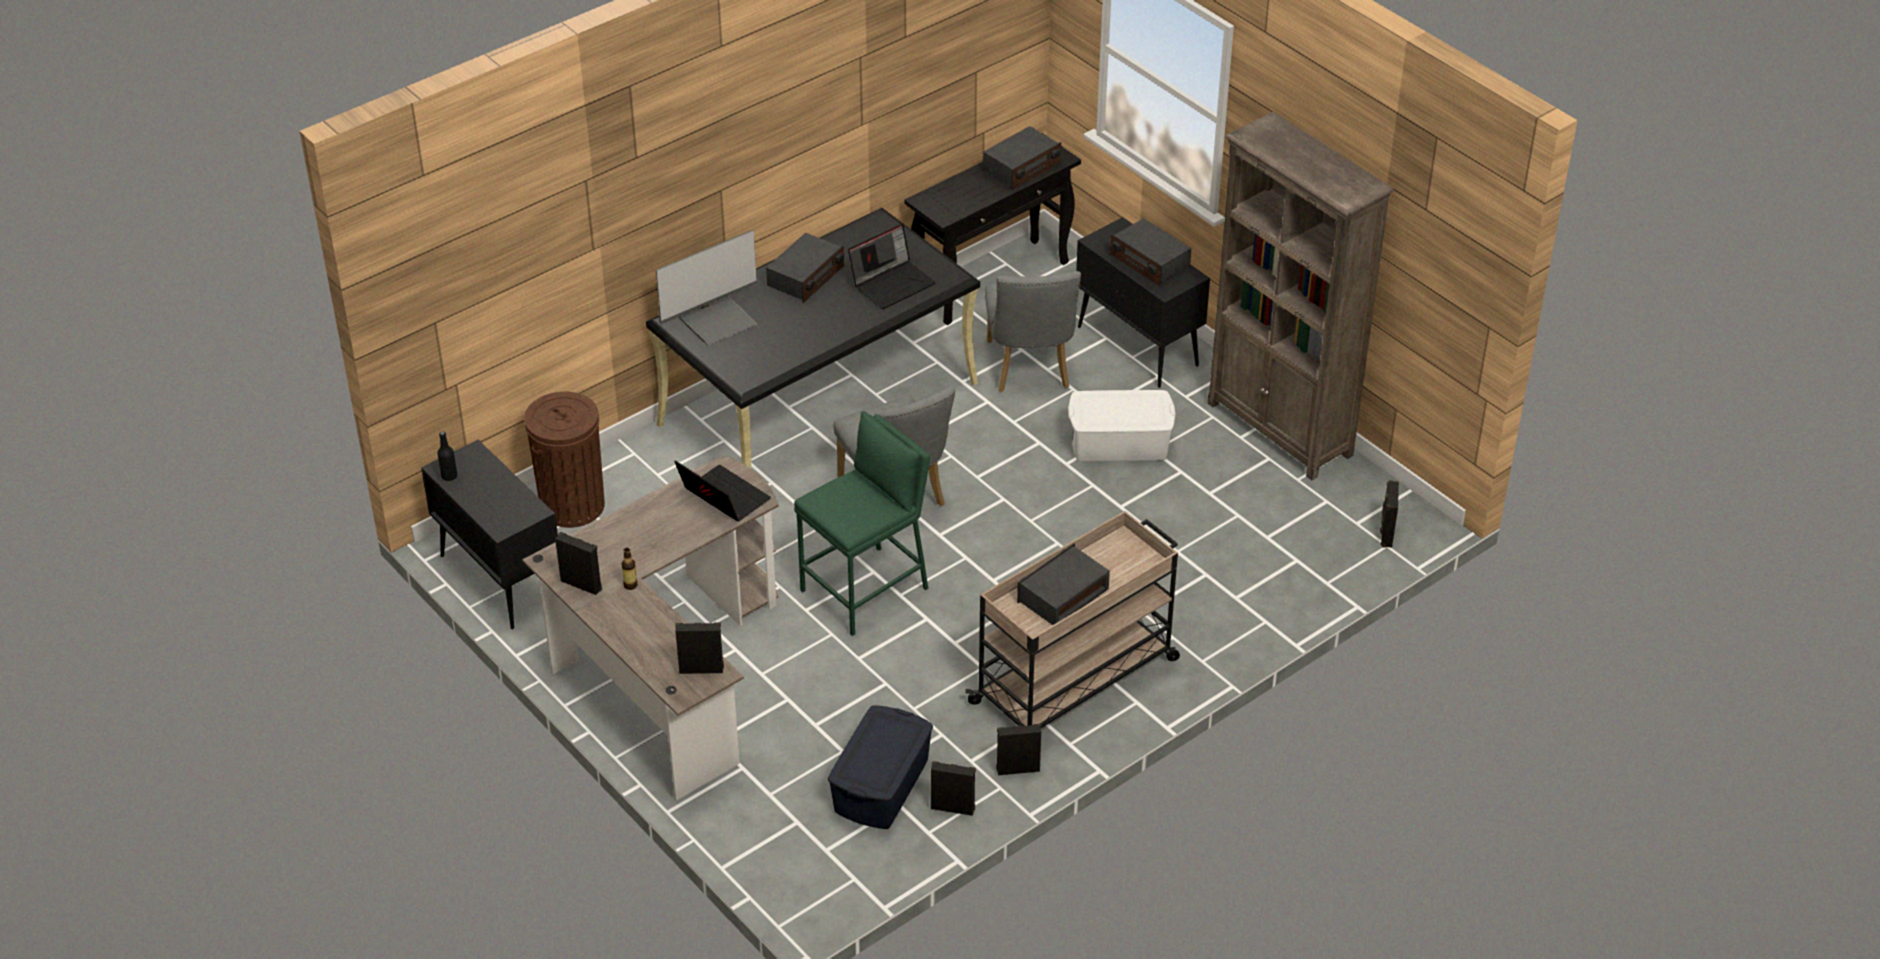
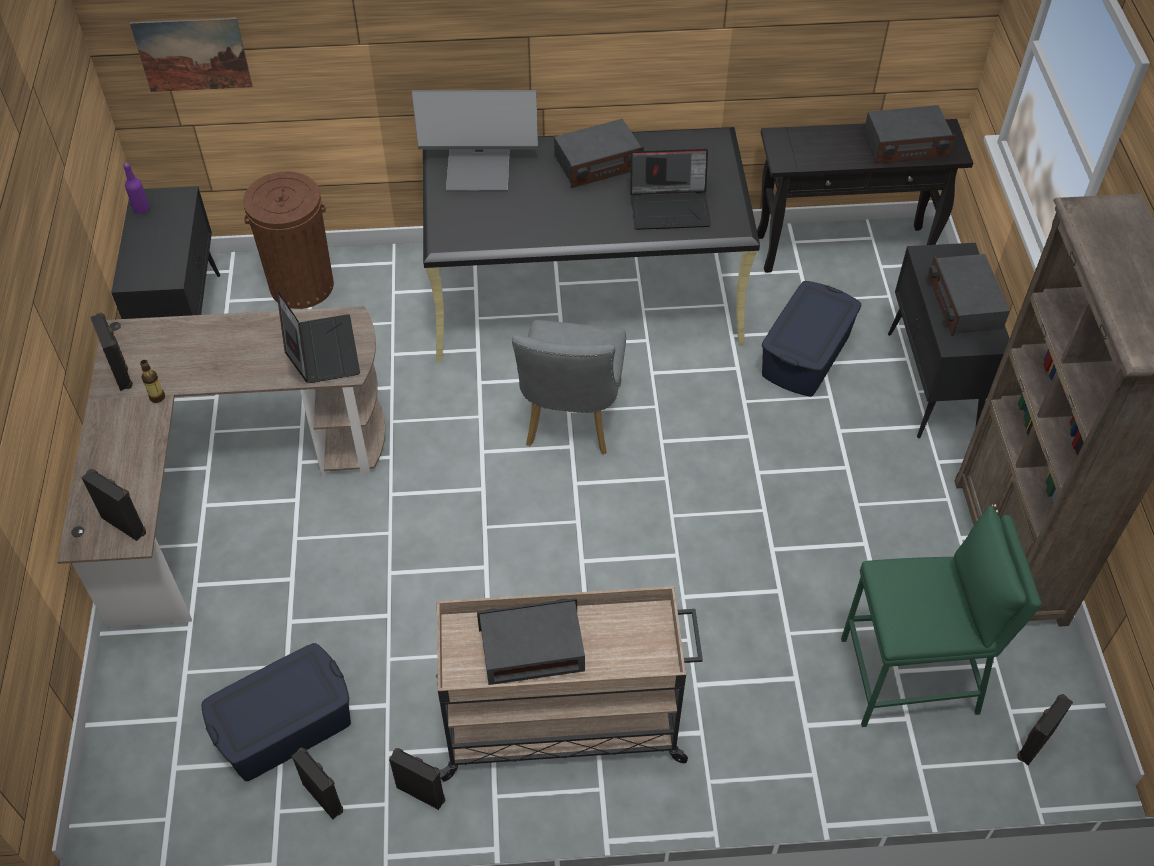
camera: 35 degrees right, 10 degrees up
black bottle [438,431,457,481] -> purple bottle [123,163,149,214]
green stool [794,411,930,636] -> green stool moved to [841,505,1042,727]
grey chair [985,271,1081,392] -> blue storage box [762,281,862,397]
white storage box [1068,390,1176,461] -> none
none -> picture [130,17,253,92]

